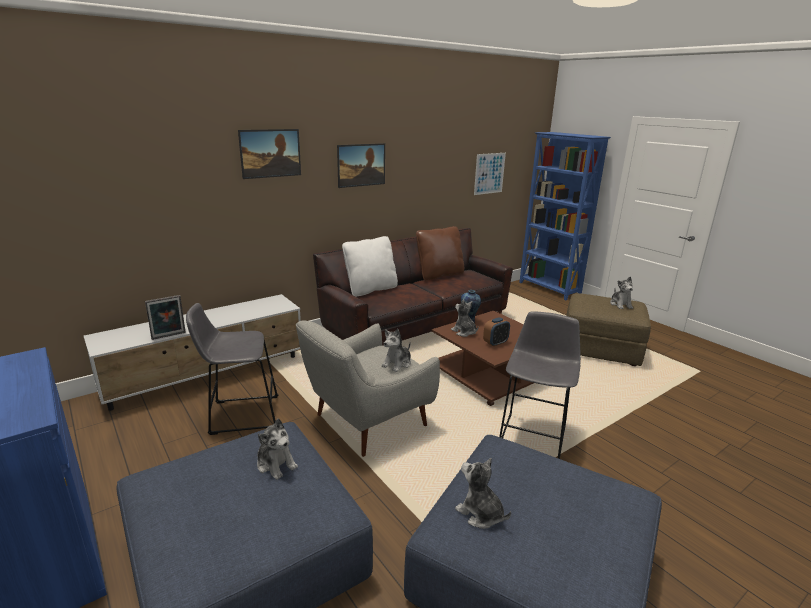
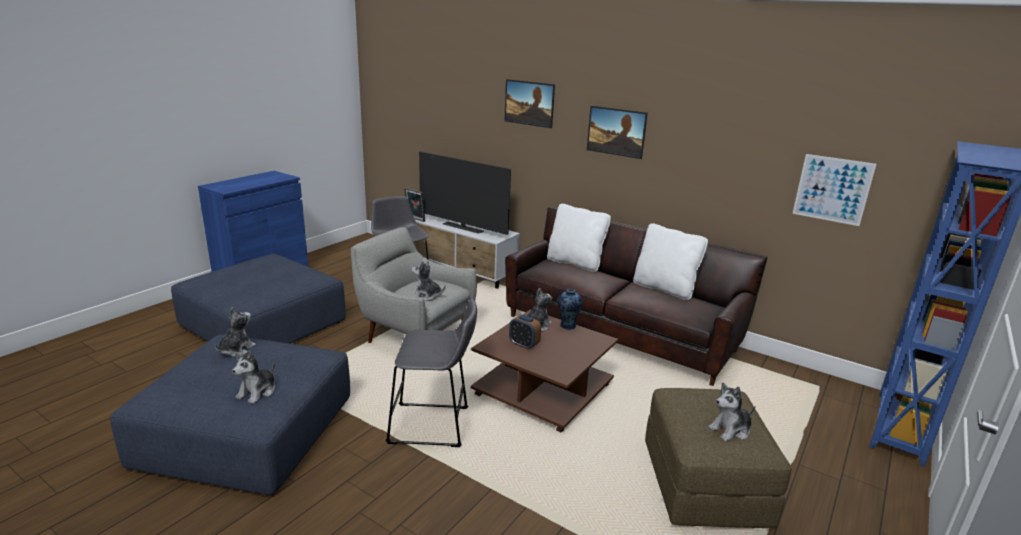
camera: 70 degrees right, 0 degrees up
plush toy [257,419,298,480] -> plush toy moved to [232,351,275,404]
brown pillow [416,226,464,280] -> white pillow [633,223,708,300]
none -> television [419,152,511,235]

